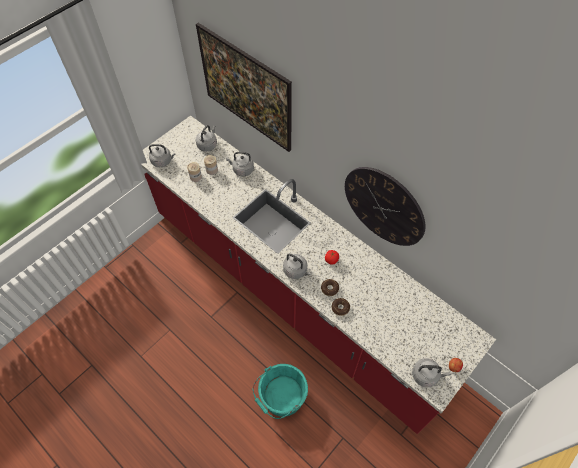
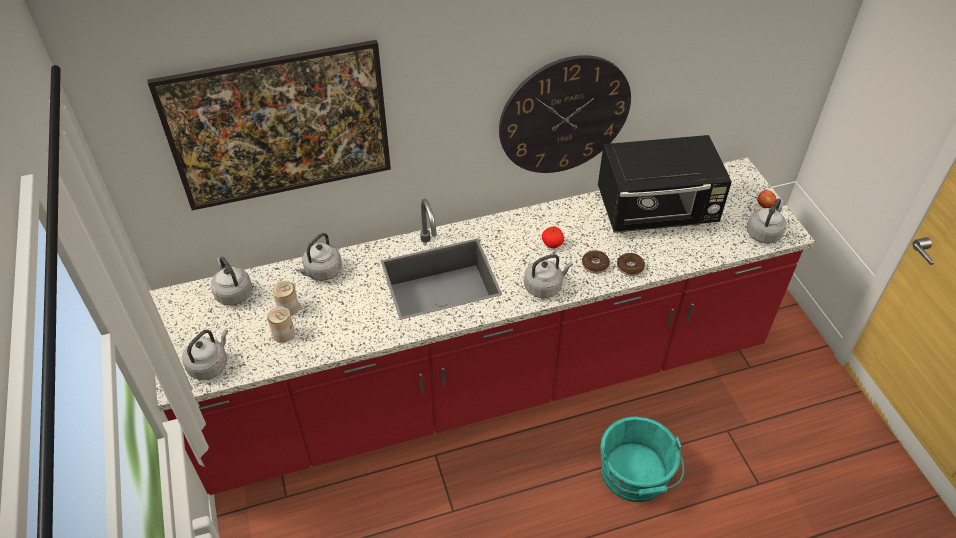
camera: 60 degrees left, 10 degrees down
none -> black microwave [598,135,732,233]

